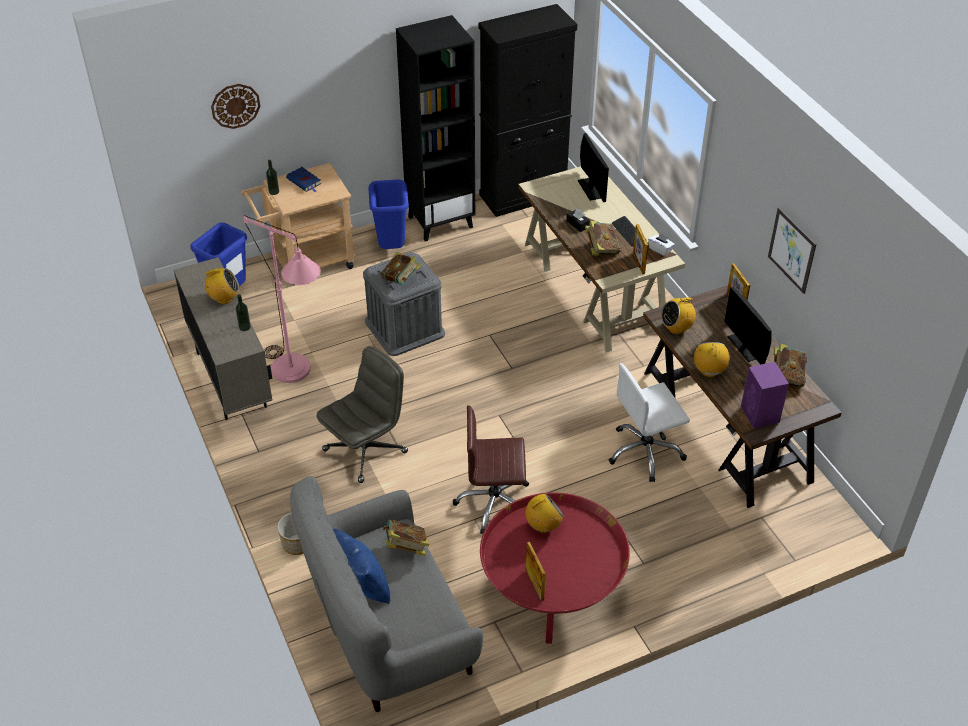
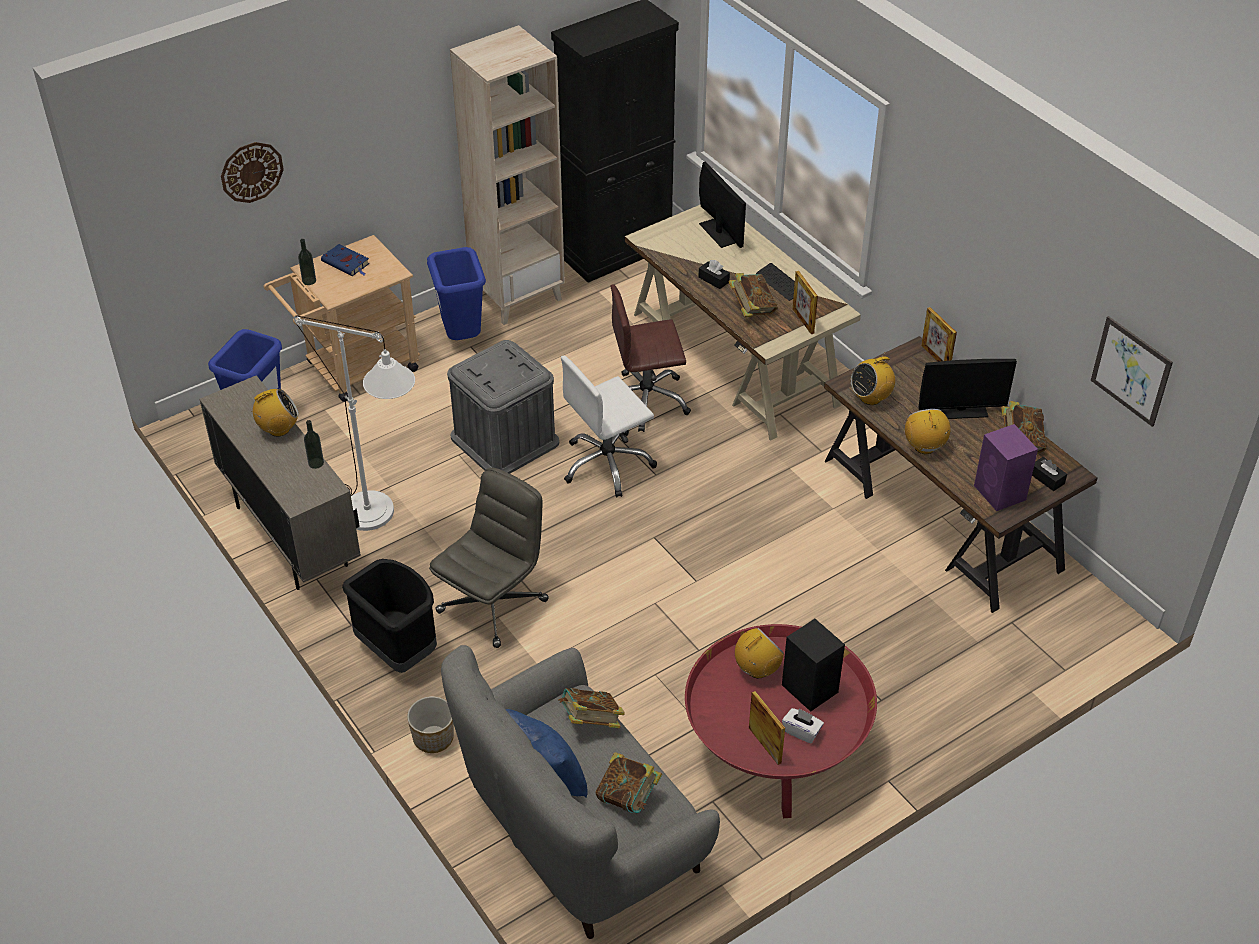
camera: 10 degrees left, 0 degrees up
pink floor lamp [243,215,321,383] -> white floor lamp [294,316,415,531]
book [381,252,421,285] -> book moved to [596,752,662,813]
black bookcase [396,15,475,241] -> beige bookcase [450,25,565,325]
brown office chair [453,405,529,534] -> brown office chair moved to [610,284,691,432]
white office chair [609,363,690,482] -> white office chair moved to [561,356,657,497]
white tissue box [648,233,675,256] -> white tissue box moved to [782,708,824,743]
monitor [724,286,772,365] -> monitor turned 60 degrees counterclockwise [919,359,1017,419]
picture [768,207,816,294] -> picture moved to [1091,316,1173,427]
none -> black trash can [342,559,437,673]
none -> black speaker [782,619,845,712]
none -> black tissue box [1032,457,1067,491]

